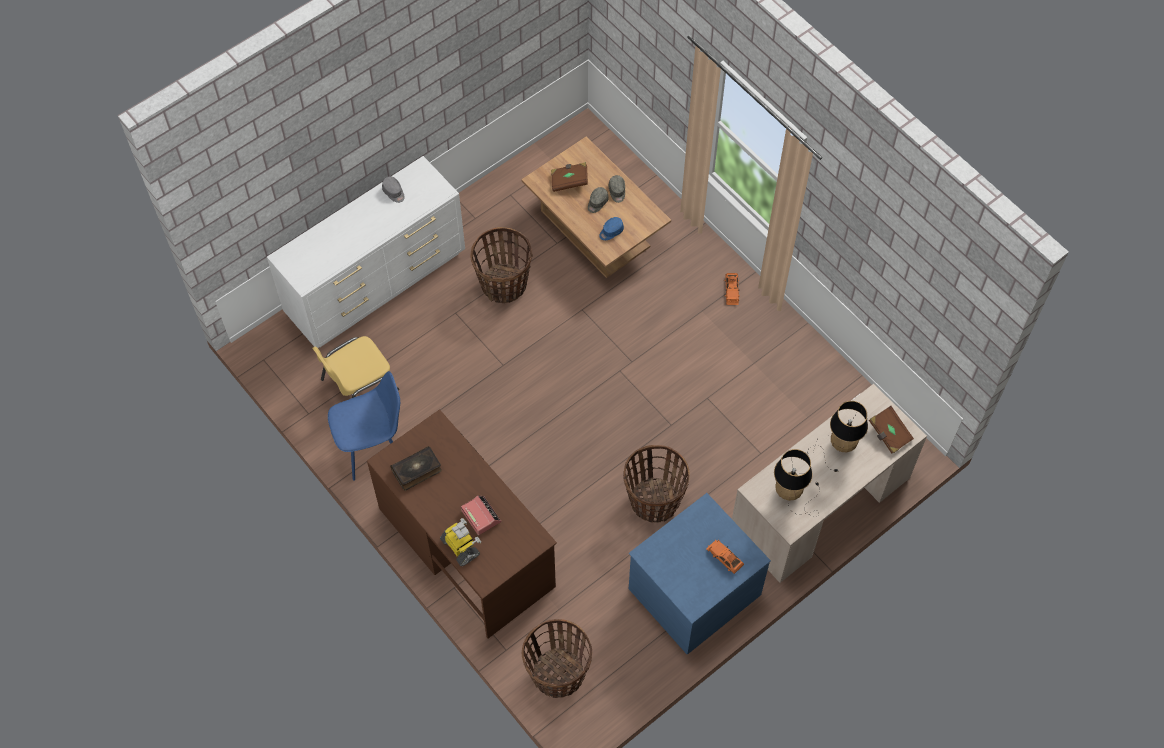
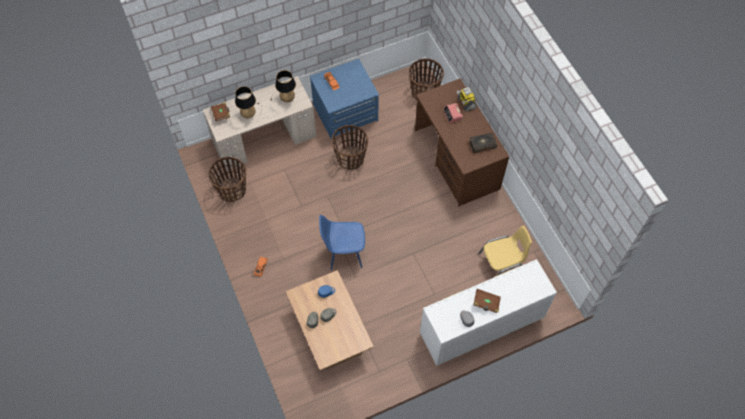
camera: 165 degrees left, 0 degrees up
blue chair [328,371,400,481] -> blue chair moved to [319,215,365,270]
basket [470,227,533,303] -> basket moved to [208,157,246,202]
brown book [551,162,588,192] -> brown book moved to [473,289,501,313]

